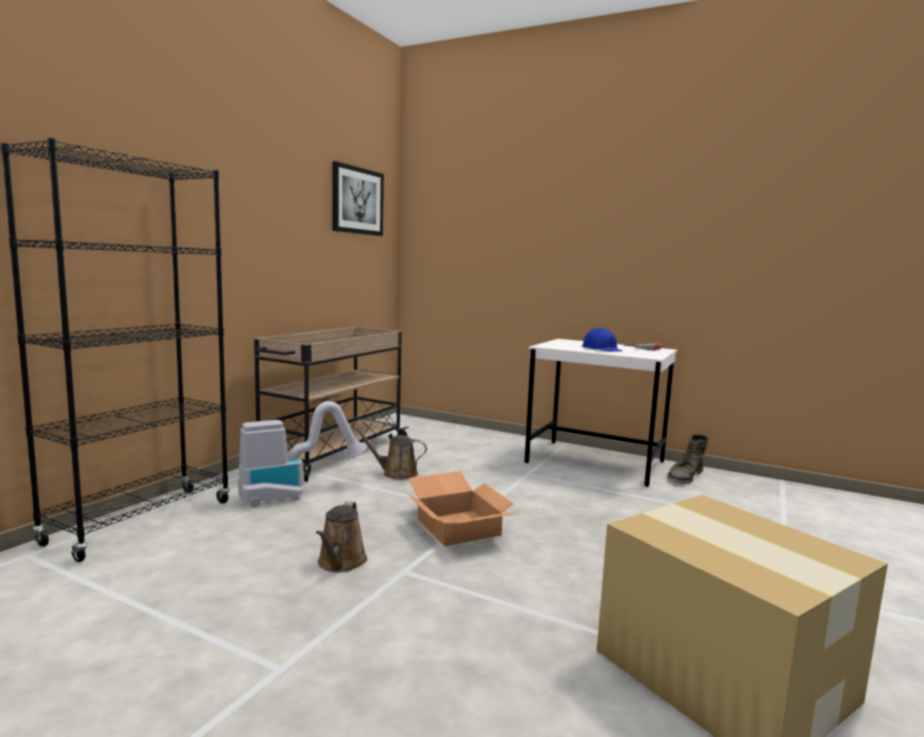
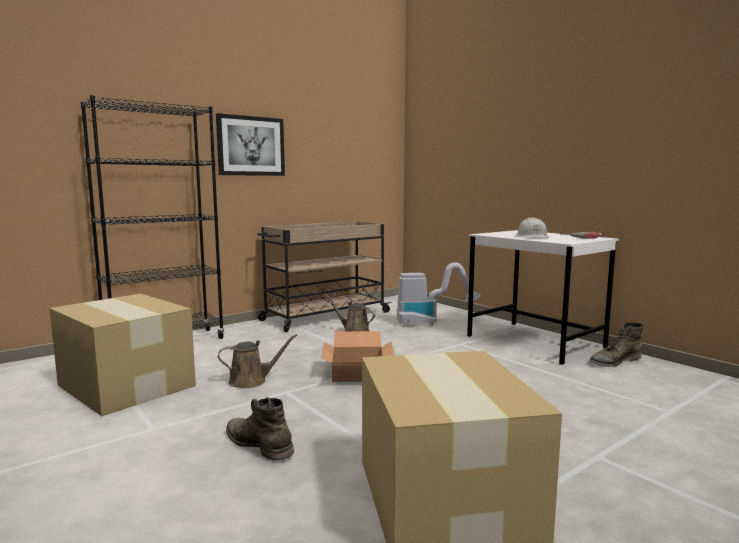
camera: 25 degrees right, 0 degrees up
vacuum cleaner [238,401,367,508] -> vacuum cleaner moved to [397,262,481,327]
brown watering can [316,501,367,572] -> brown watering can turned 135 degrees counterclockwise [218,334,298,388]
picture [332,161,384,236] -> picture moved to [216,113,285,176]
blue hard hat [582,328,623,351] -> white hard hat [516,217,549,238]
none -> cardboard box [49,294,196,416]
none -> green boot [226,397,294,461]

